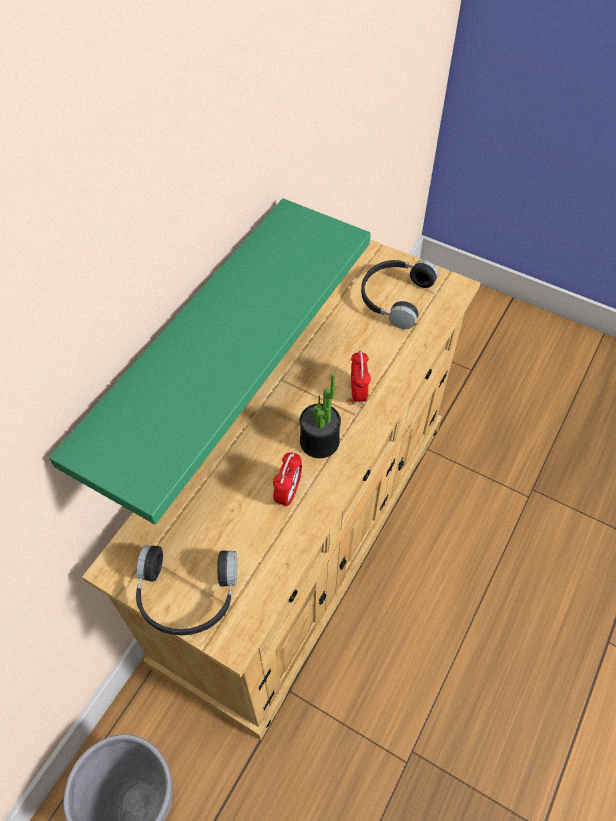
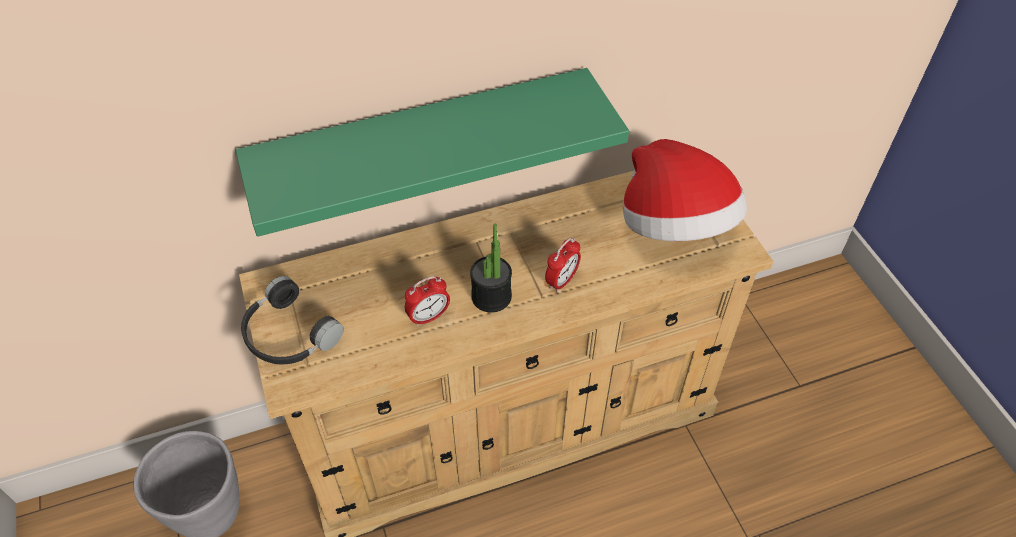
camera: 40 degrees right, 5 degrees down
black headphones [361,260,438,329] -> hat [623,139,747,241]

